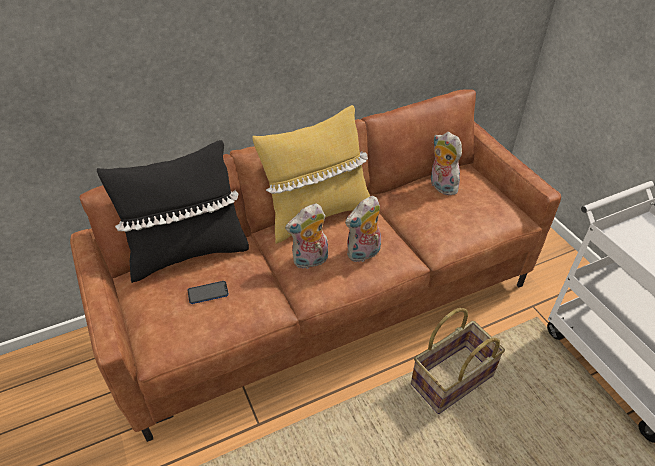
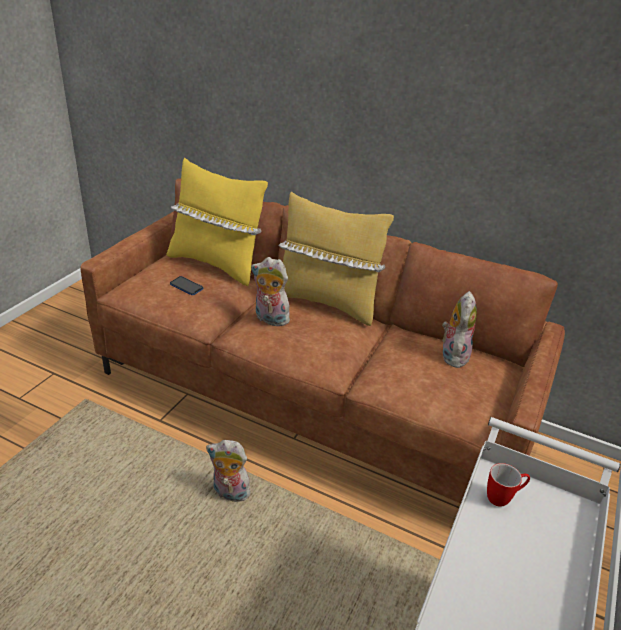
camera: 50 degrees right, 10 degrees down
black pillow [97,140,249,283] -> yellow pillow [167,158,268,286]
plush toy [345,196,381,262] -> plush toy moved to [206,440,251,502]
basket [411,308,505,414] -> none
none -> mug [487,463,530,507]

